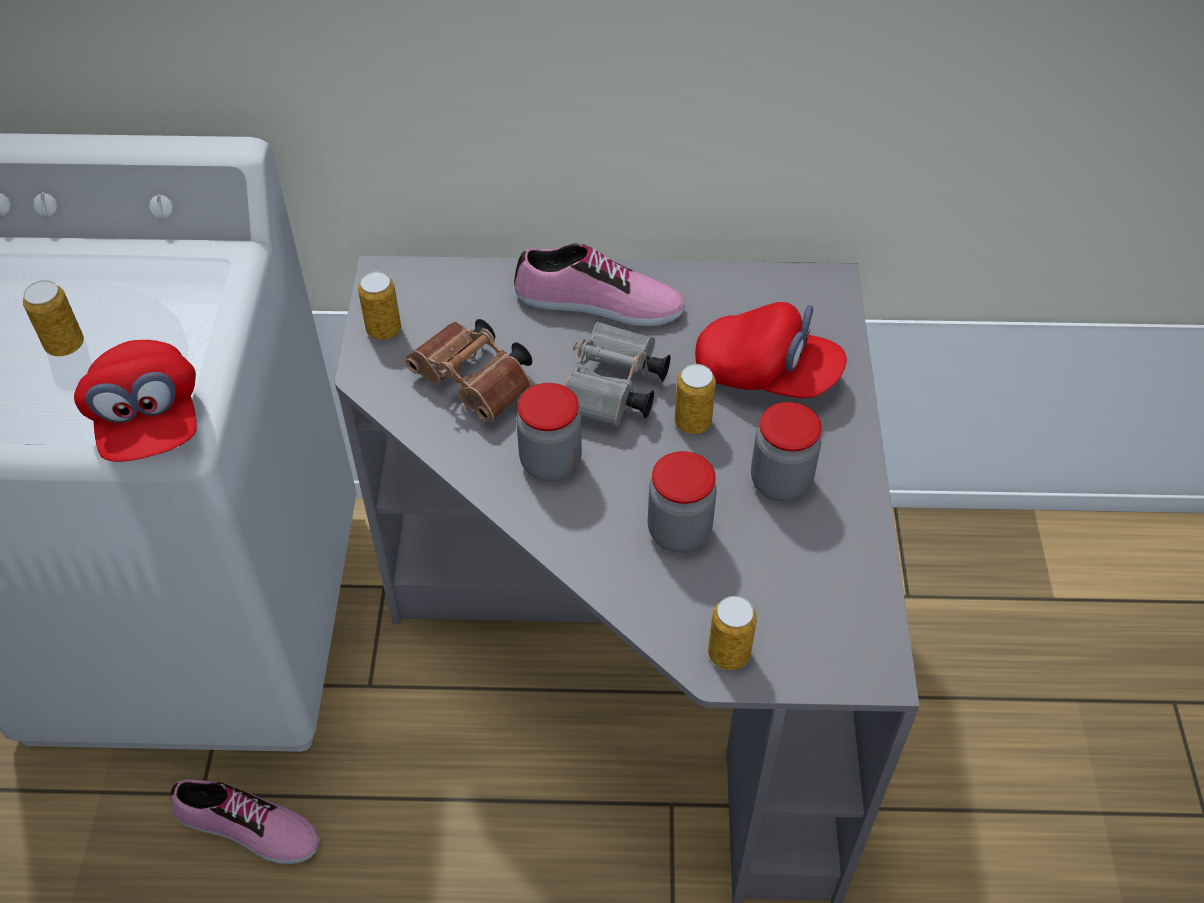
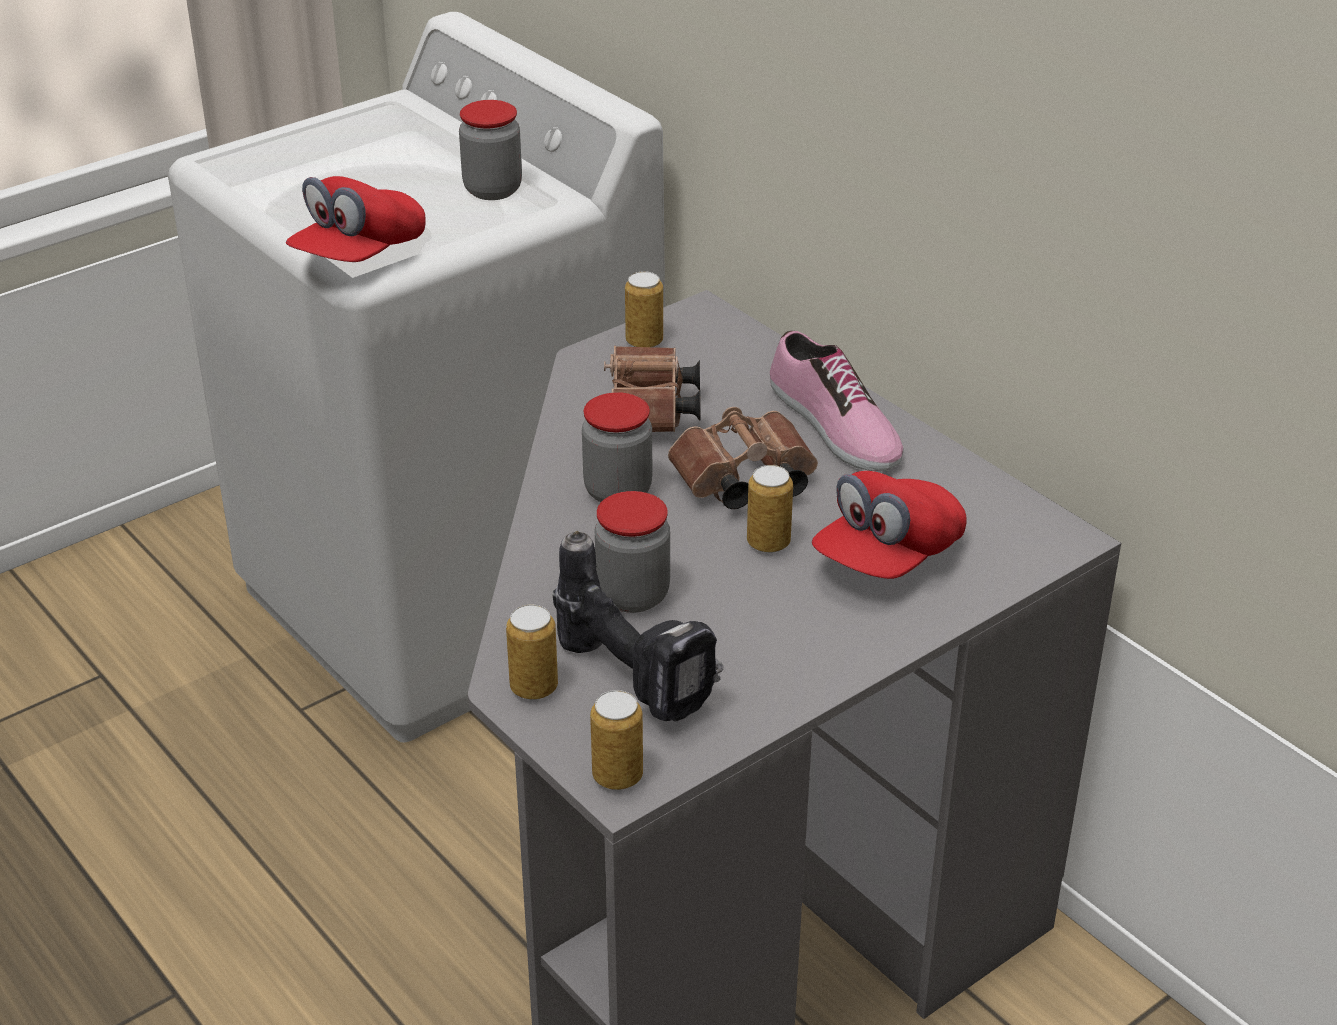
camera: 50 degrees right, 15 degrees down
can [23,280,84,356] -> can moved to [590,690,643,790]
shoe [171,779,320,864] -> none
grey binoculars [565,322,670,426] -> brown binoculars [668,407,818,509]
red cap [695,302,847,398] -> red cap turned 60 degrees clockwise [812,471,966,579]
jar [751,402,822,501] -> jar moved to [459,100,522,200]
none -> power drill [552,531,724,722]

